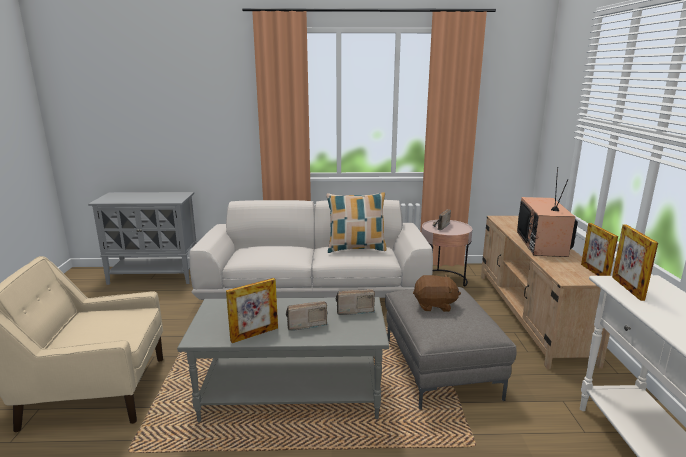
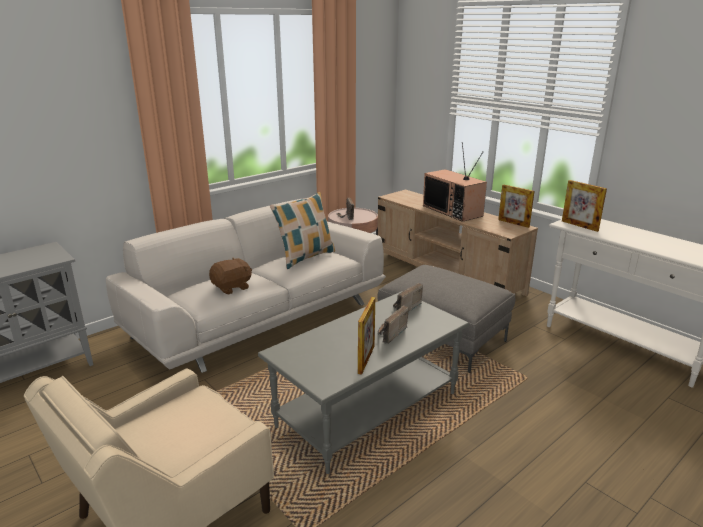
camera: 40 degrees left, 5 degrees up
brown plush toy [413,275,461,312] -> brown plush toy moved to [209,257,252,295]

